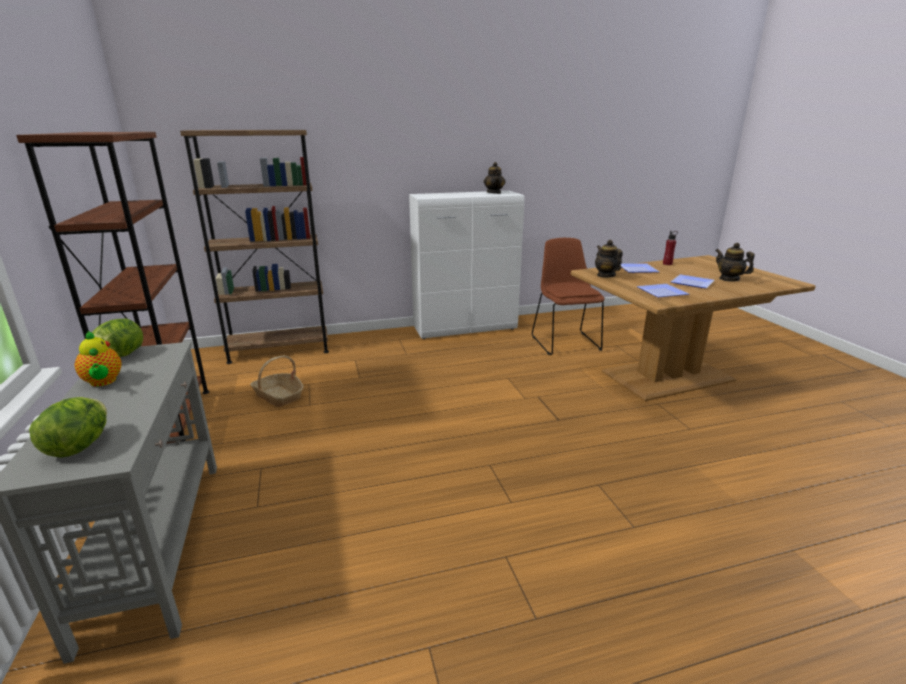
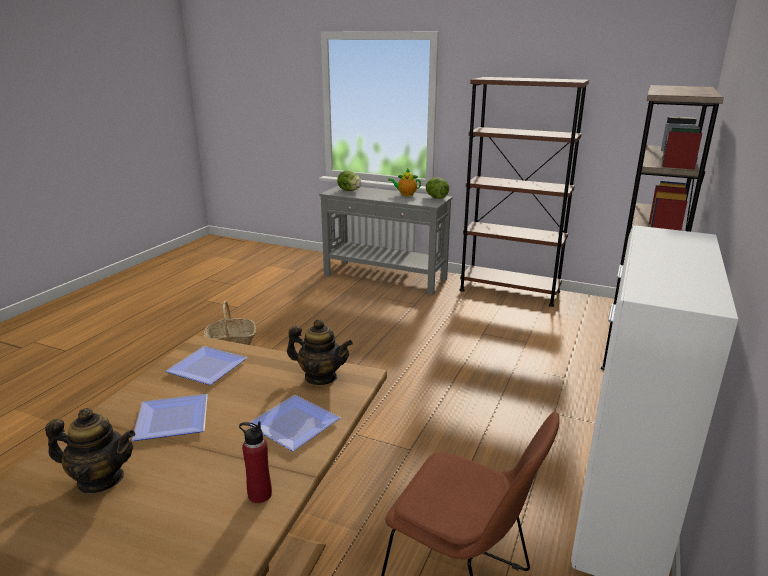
camera: 130 degrees right, 0 degrees up
basket [250,355,304,407] -> basket moved to [203,301,256,345]
teapot [484,162,505,194] -> none

